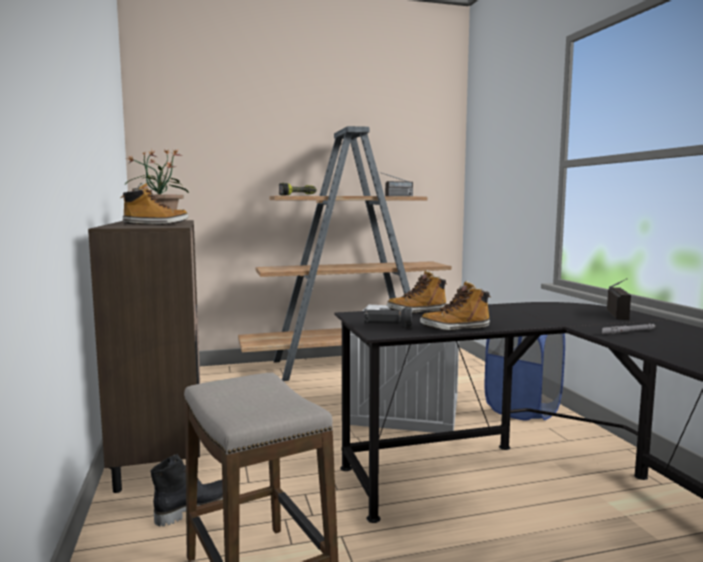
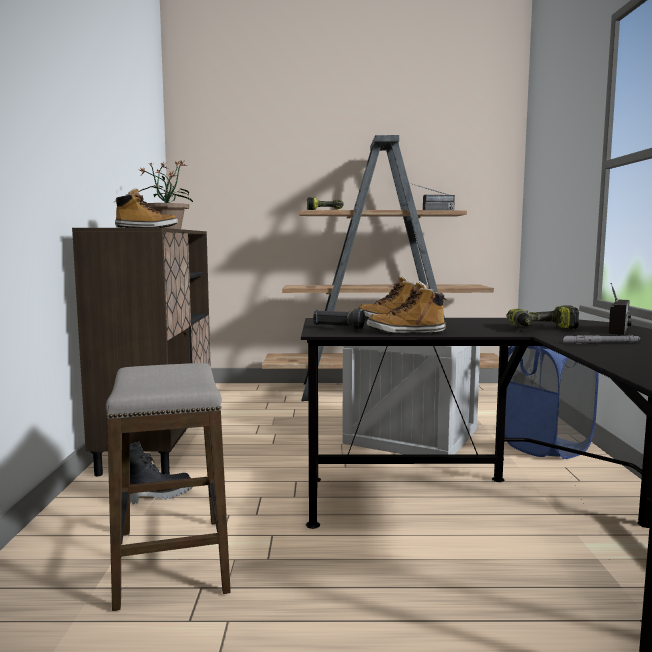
camera: 15 degrees right, 0 degrees up
none -> power drill [507,305,579,329]

